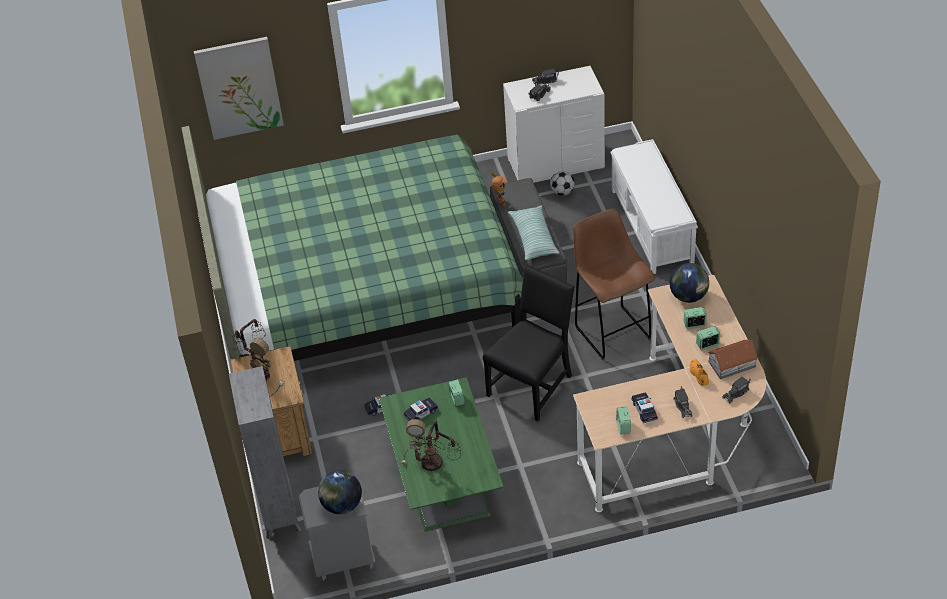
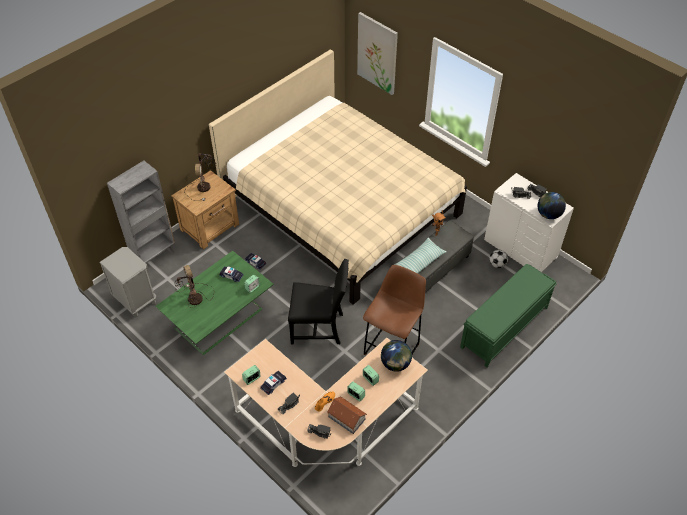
camera: 55 degrees right, 5 degrees up
green bed [181,126,523,361] -> beige bed [209,50,467,305]
globe [318,470,362,514] -> globe moved to [538,192,566,219]
white bench [610,139,698,274] -> green bench [460,264,557,368]

